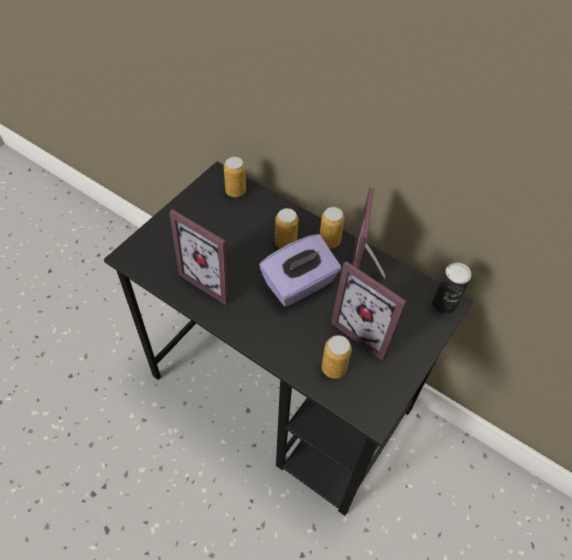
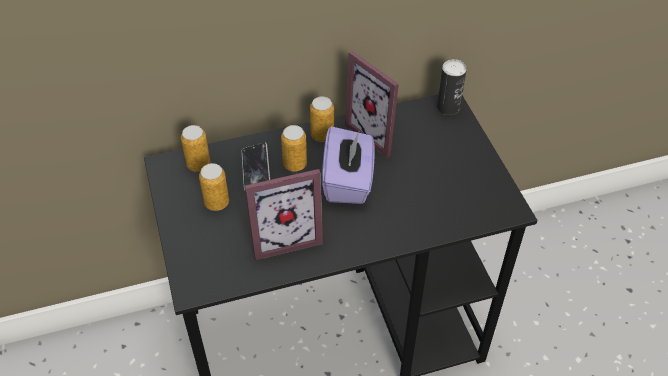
camera: 50 degrees left, 5 degrees down
can [322,335,352,379] -> can moved to [199,163,229,211]
picture frame [331,261,407,360] -> none
none -> phone [242,143,270,190]

